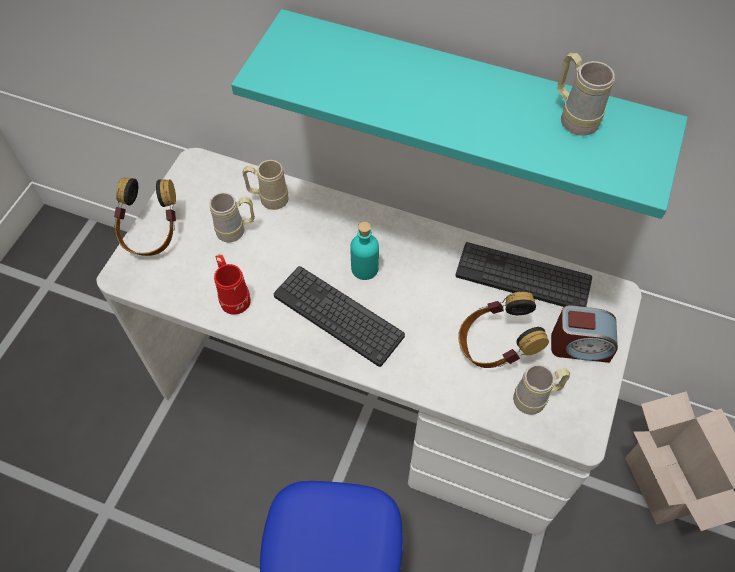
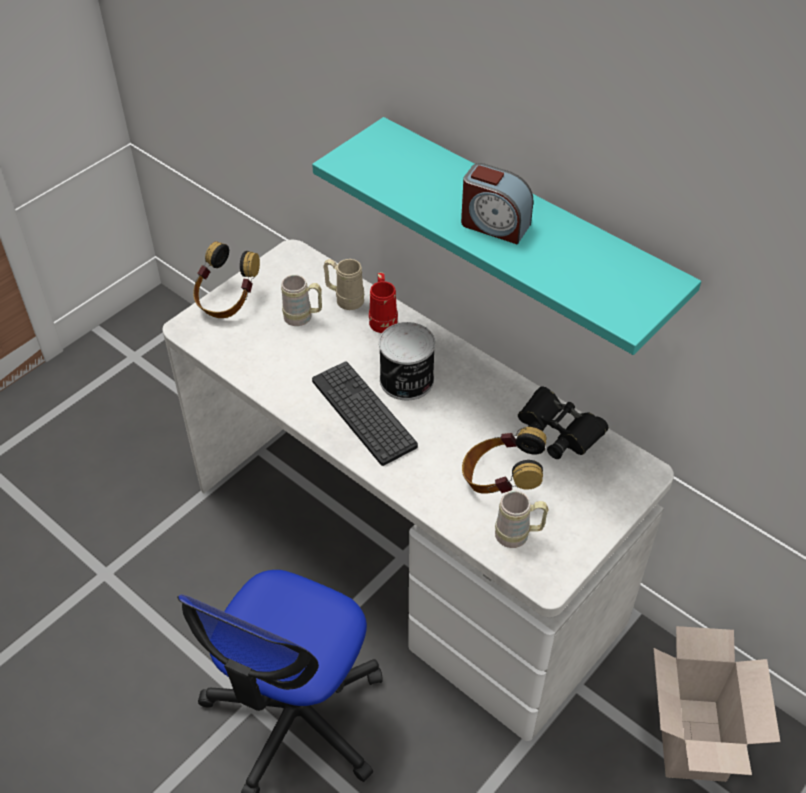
camera: 20 degrees right, 10 degrees down
red mug [214,254,251,315] -> red mug moved to [369,272,398,333]
turquoise bottle [350,222,379,280] -> can [379,322,435,400]
keyboard [455,242,592,307] -> black binoculars [518,386,609,459]
alarm clock [551,305,618,363] -> alarm clock moved to [461,163,533,244]
beige mug [557,53,615,136] -> none

